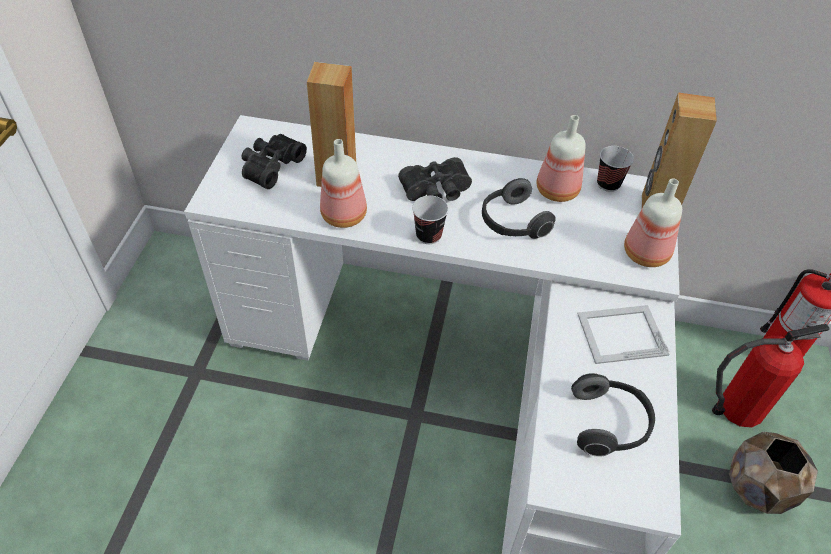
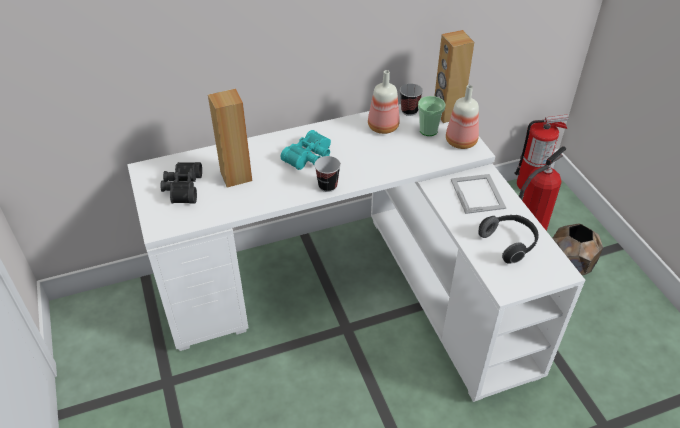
camera: 30 degrees left, 5 degrees down
bottle [320,139,367,228] -> none
black binoculars [398,157,472,201] -> turquoise binoculars [281,130,331,170]
headphones [482,178,556,239] -> none
picture frame [577,305,670,364] -> picture frame turned 120 degrees clockwise [451,174,506,214]
none -> cup [418,96,445,136]

